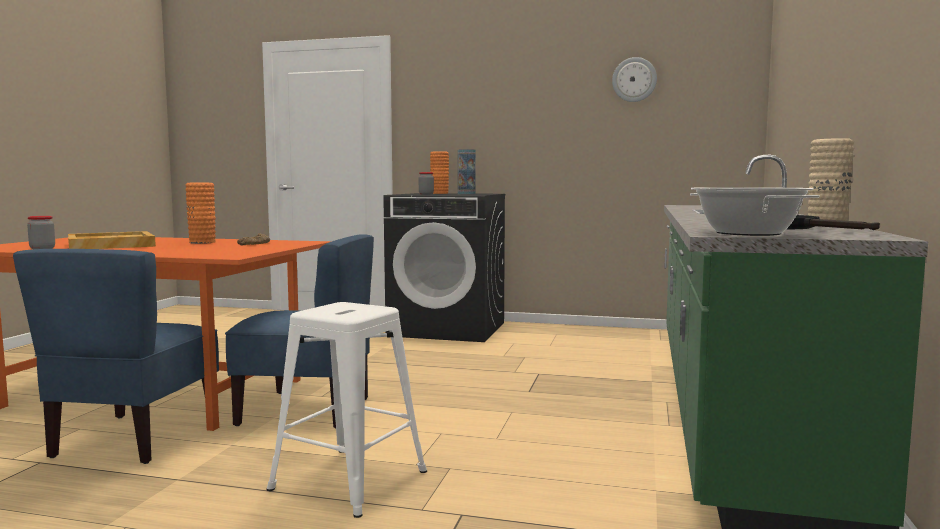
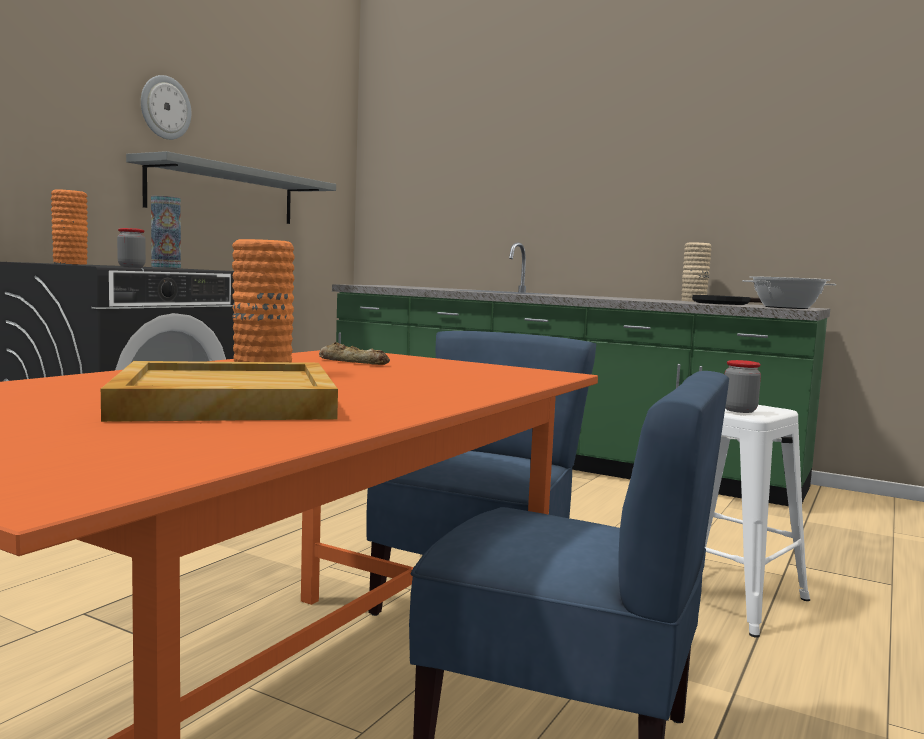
camera: 75 degrees left, 0 degrees up
jar [27,216,55,249] -> jar moved to [724,360,761,413]
wall clock [612,57,657,102] -> wall clock moved to [141,75,191,140]
none -> grey shelf [126,151,336,224]

